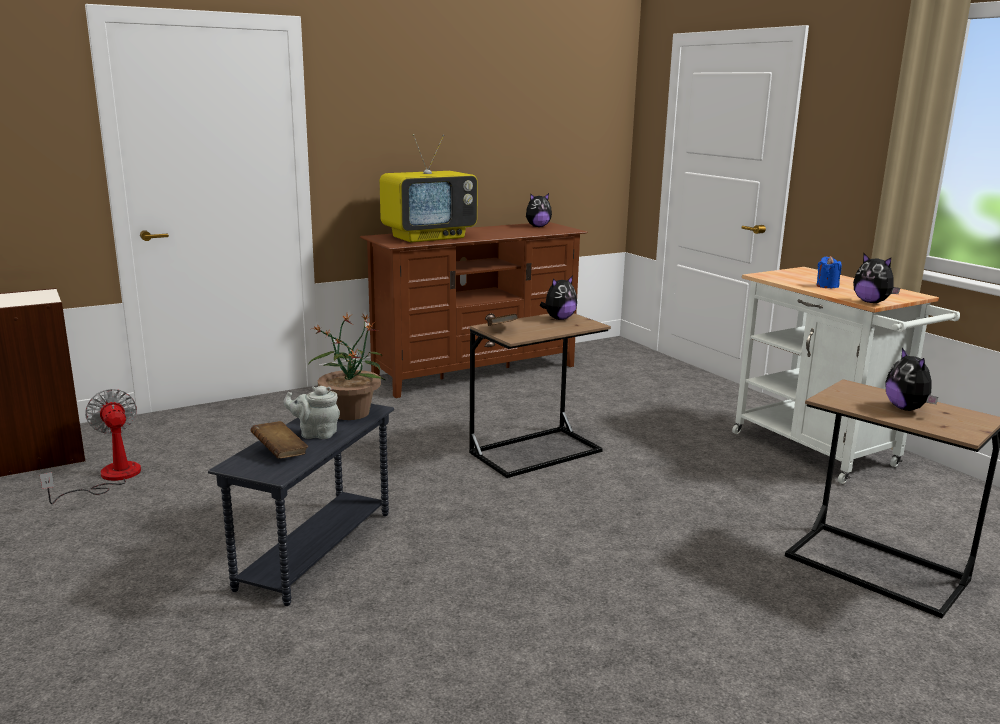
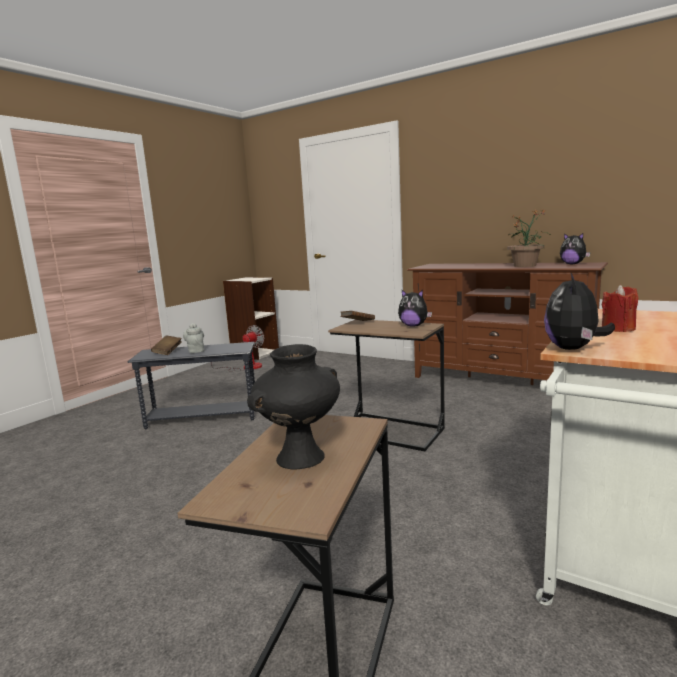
camera: 65 degrees right, 5 degrees down
potted plant [308,314,386,420] -> potted plant moved to [507,210,551,267]
television [380,134,478,243] -> none
blue candle [817,256,842,288] -> red candle [602,285,638,332]
plush toy [885,348,938,411] -> black vase [247,344,340,469]

